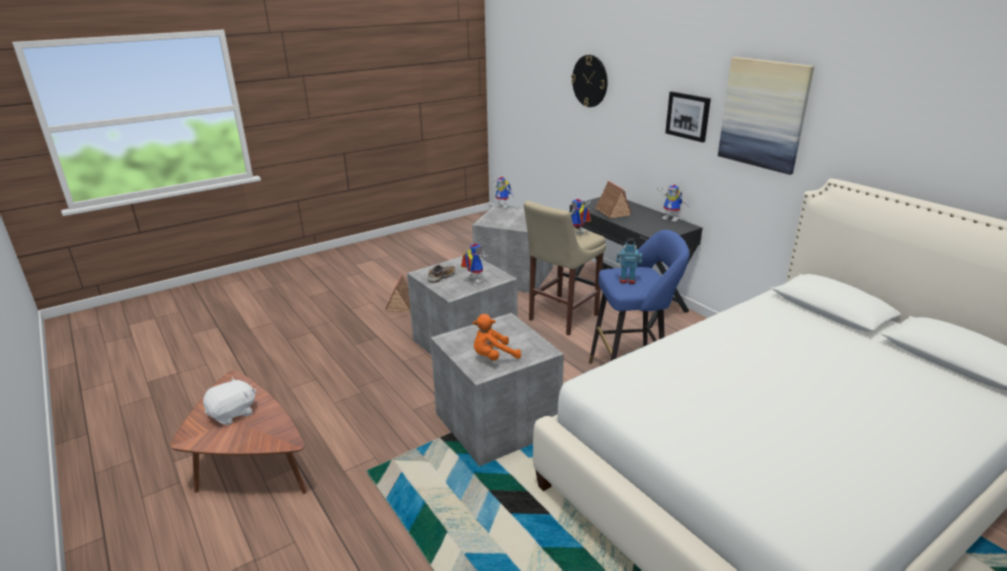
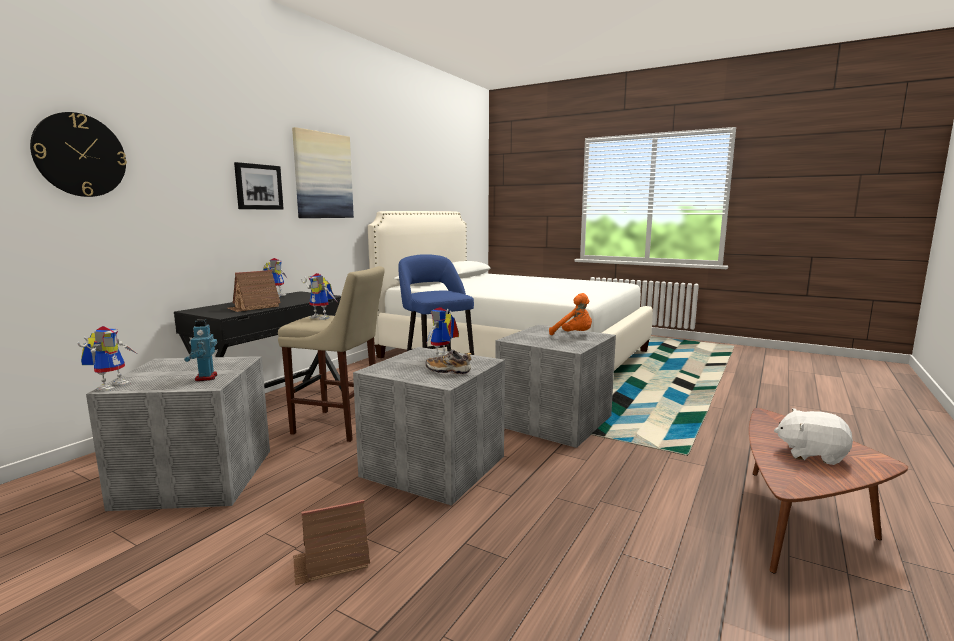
camera: 115 degrees left, 15 degrees down
toy robot [616,238,642,284] -> toy robot moved to [184,319,217,381]

